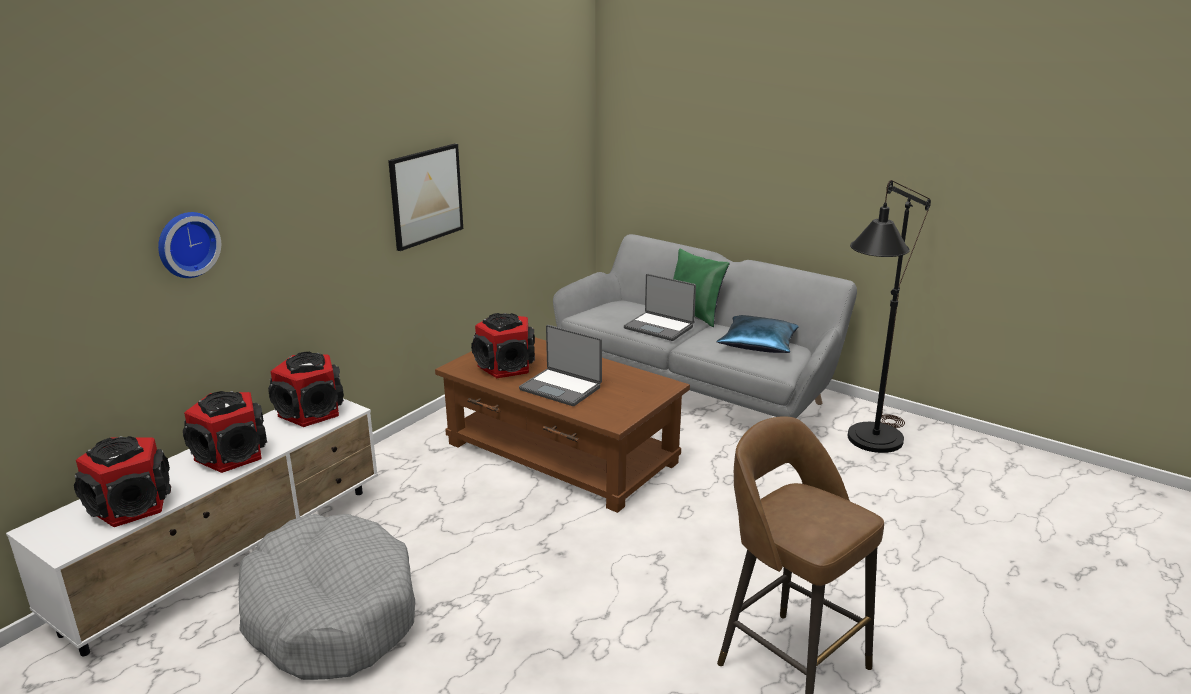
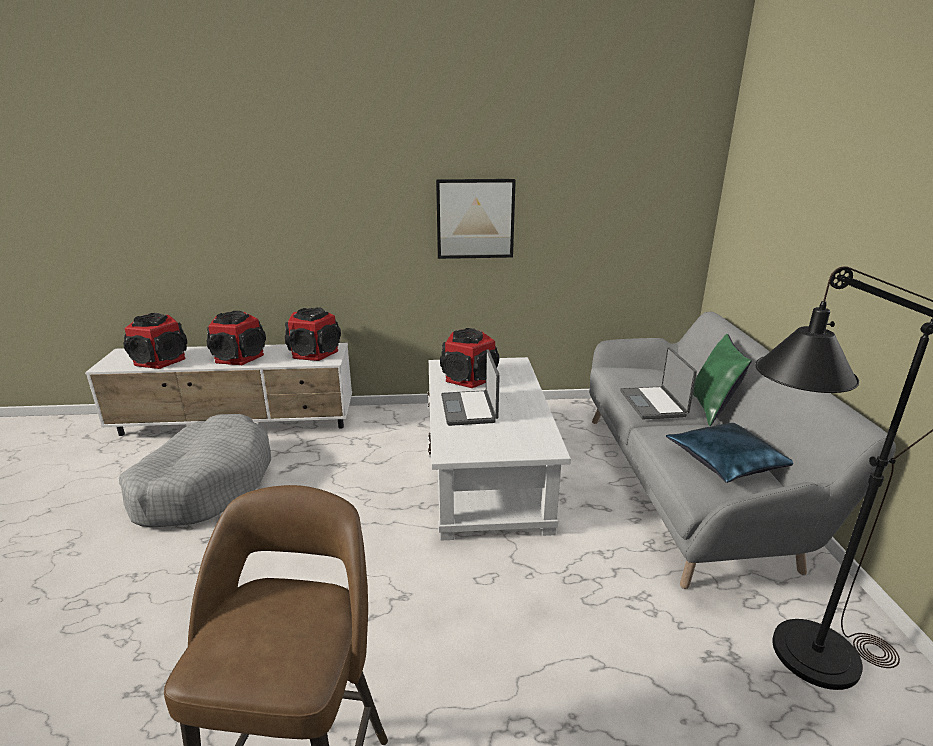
camera: 50 degrees right, 0 degrees up
wall clock [158,212,221,278] -> none
brown coffee table [435,337,690,513] -> white coffee table [427,357,571,541]

